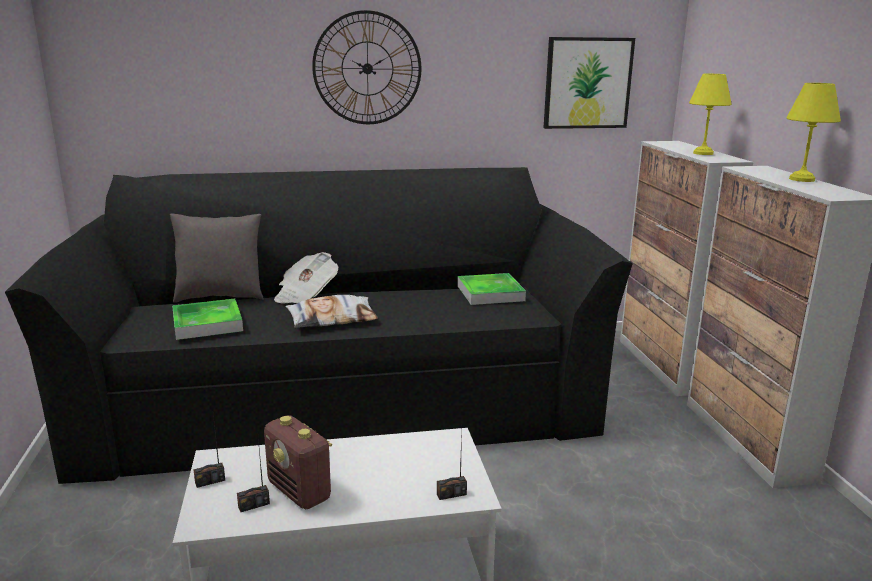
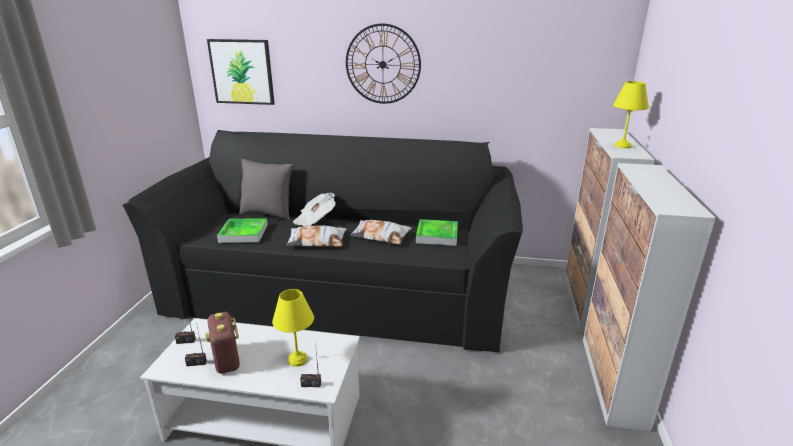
camera: 20 degrees right, 5 degrees up
picture [544,37,635,129] -> picture moved to [207,39,275,105]
yellow table lamp [786,83,841,182] -> yellow table lamp moved to [272,289,314,367]
none -> pillow [350,220,412,244]

